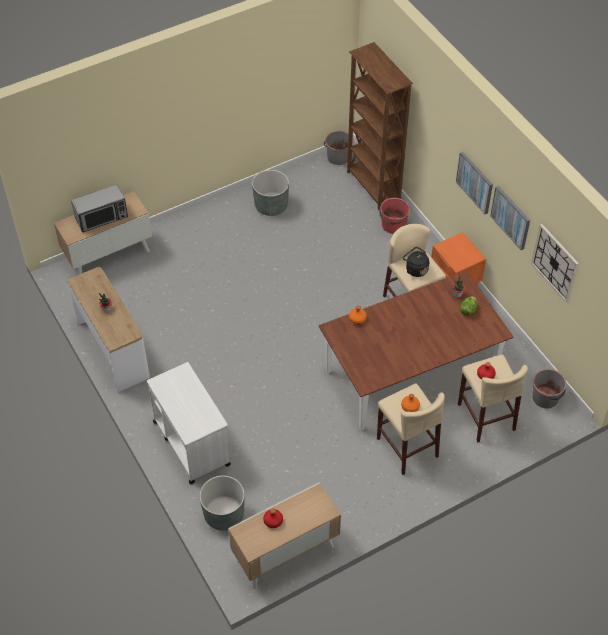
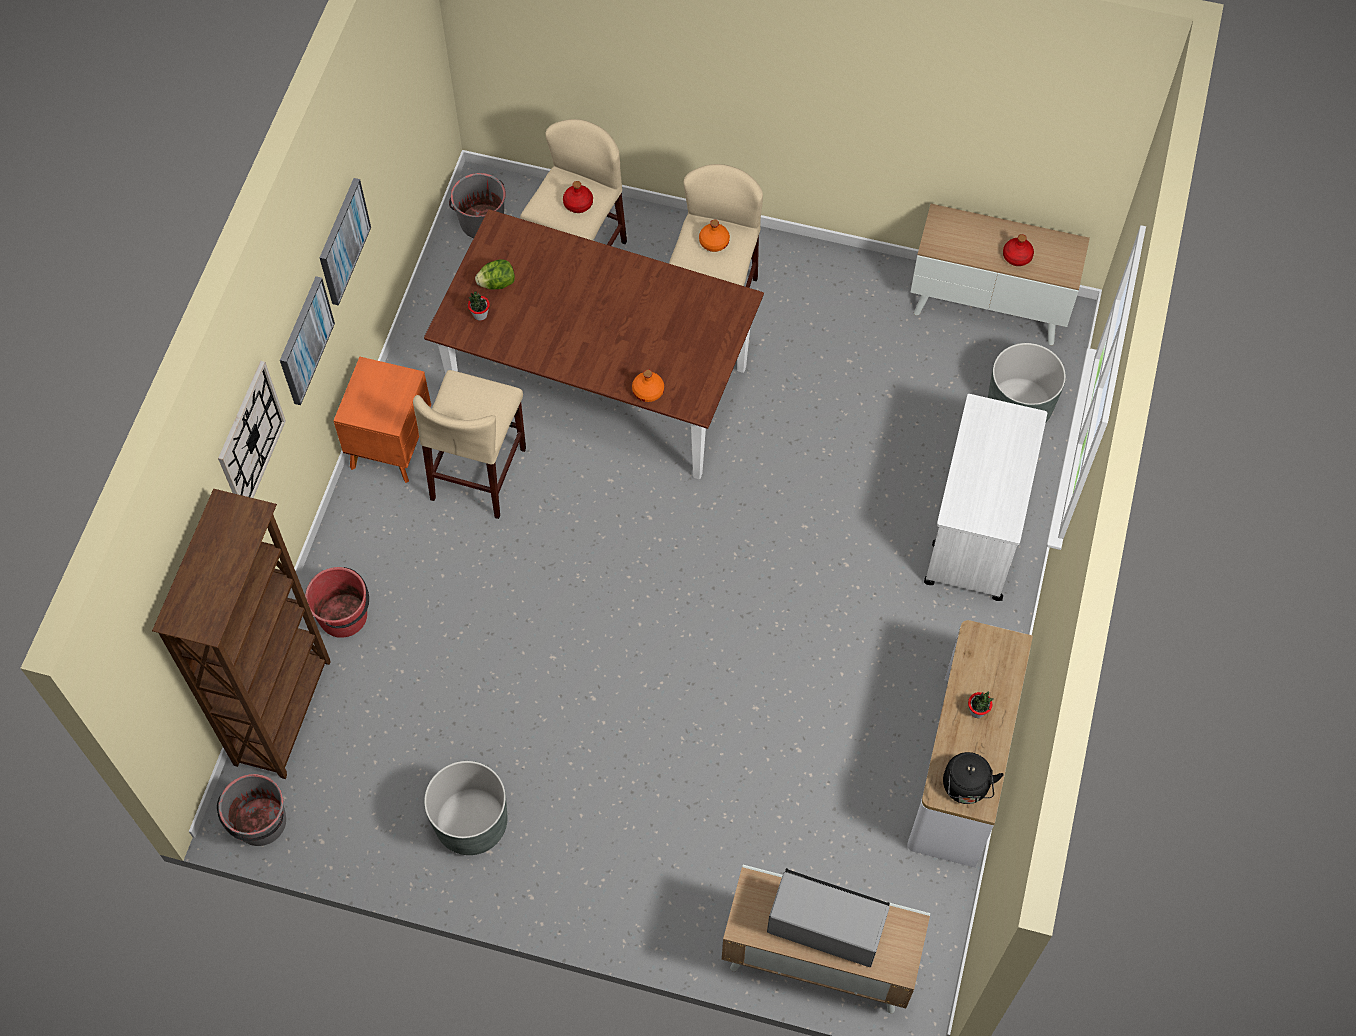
camera: 135 degrees left, 10 degrees up
black kettle [403,247,429,277] -> black kettle moved to [943,752,1004,804]
wall clock [531,224,579,303] -> wall clock moved to [218,361,286,498]

